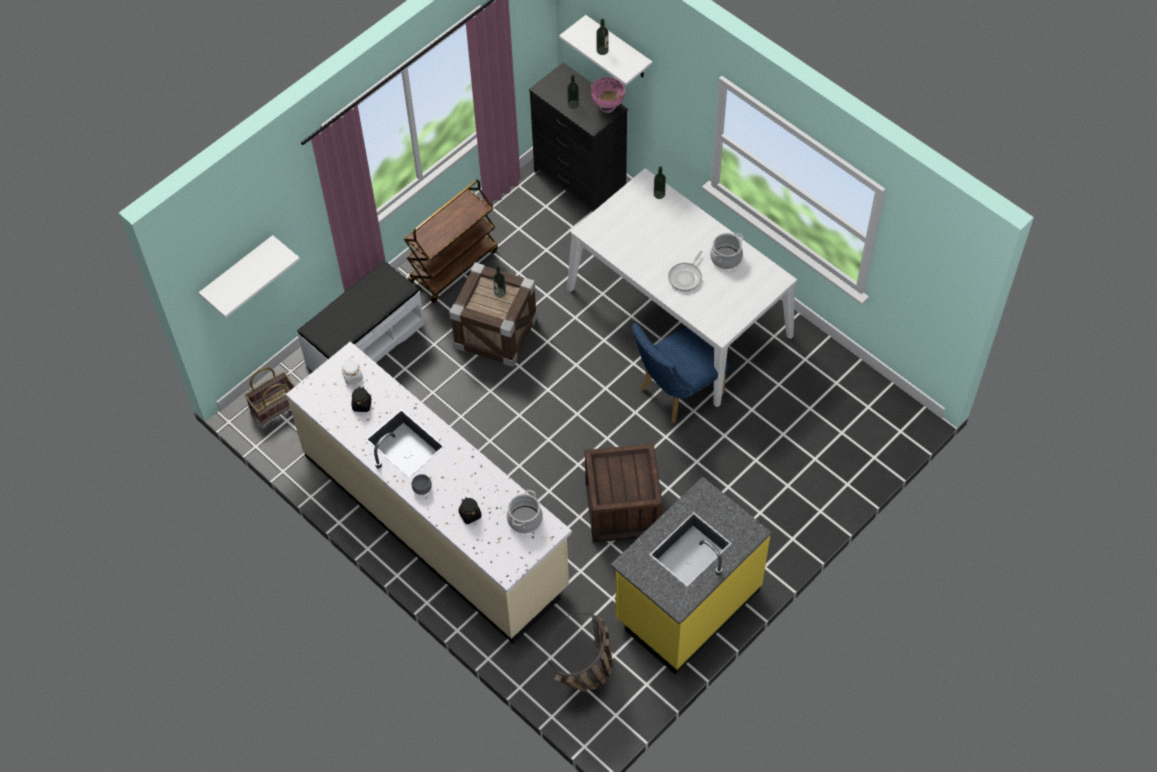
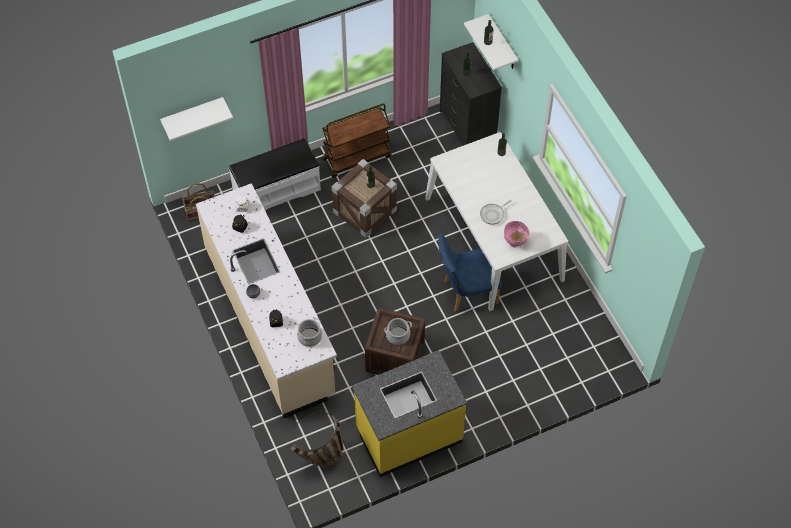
camera: 20 degrees right, 0 degrees up
pink bowl [591,77,625,113] -> pink bowl moved to [504,221,530,248]
cooking pot [710,233,743,269] -> cooking pot moved to [384,318,412,345]

